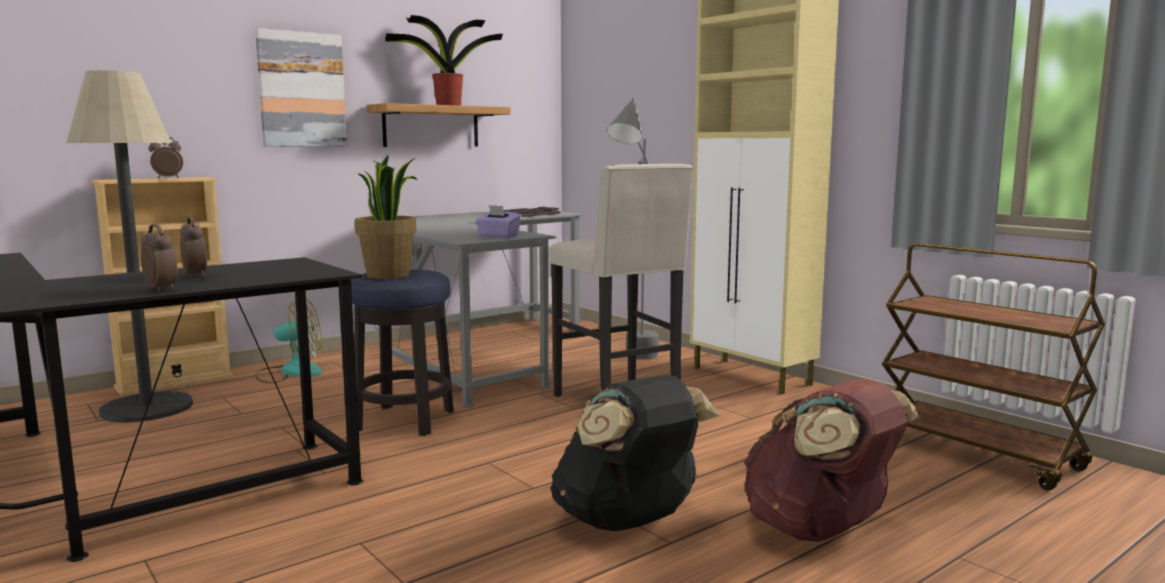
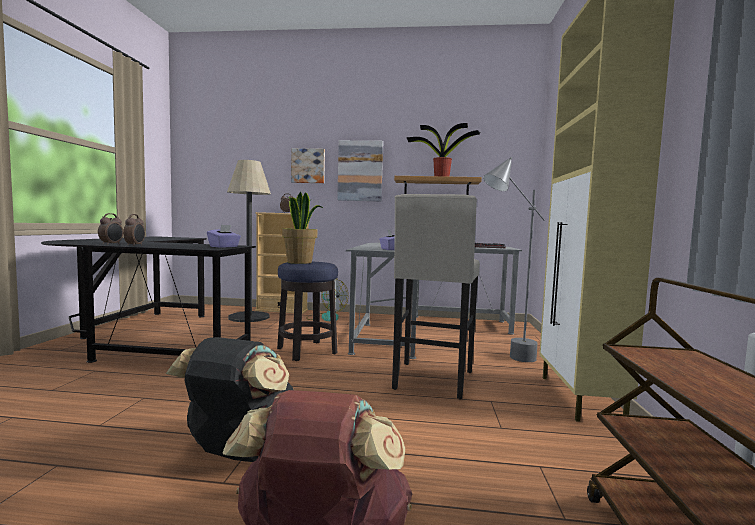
camera: 45 degrees right, 5 degrees down
alarm clock [180,216,207,277] -> alarm clock moved to [98,213,123,245]
none -> purple tissue box [207,225,241,248]
none -> picture [291,148,325,183]

